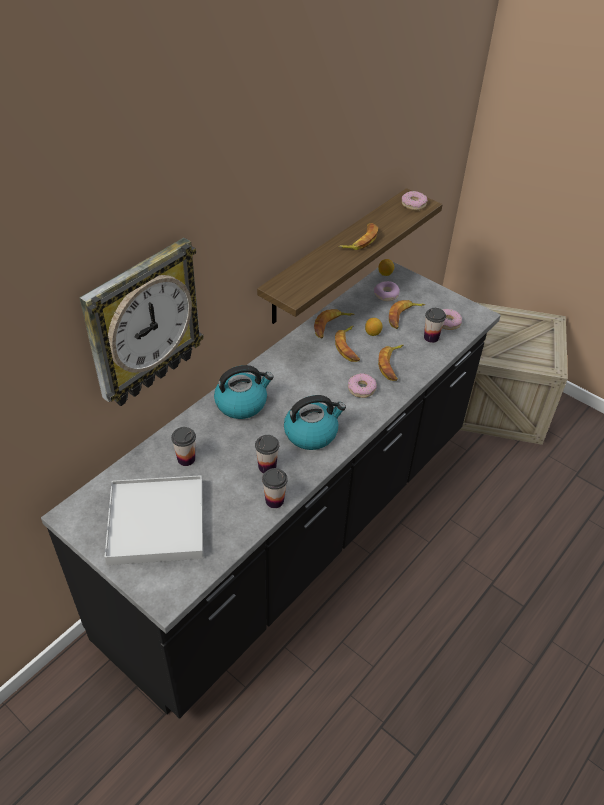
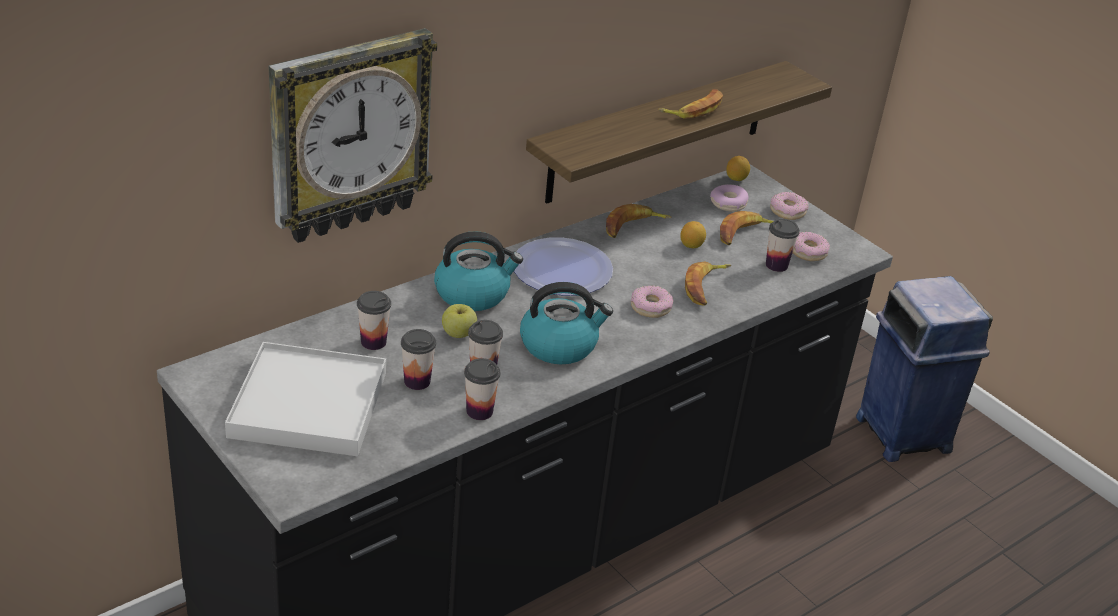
camera: 10 degrees right, 10 degrees down
banana [335,326,360,362] -> none
donut [402,191,427,211] -> donut moved to [770,192,808,220]
crate [460,302,568,445] -> blue trash can [856,276,993,462]
none -> cup [401,329,436,390]
none -> apple [442,304,477,338]
none -> plate [514,237,613,296]

